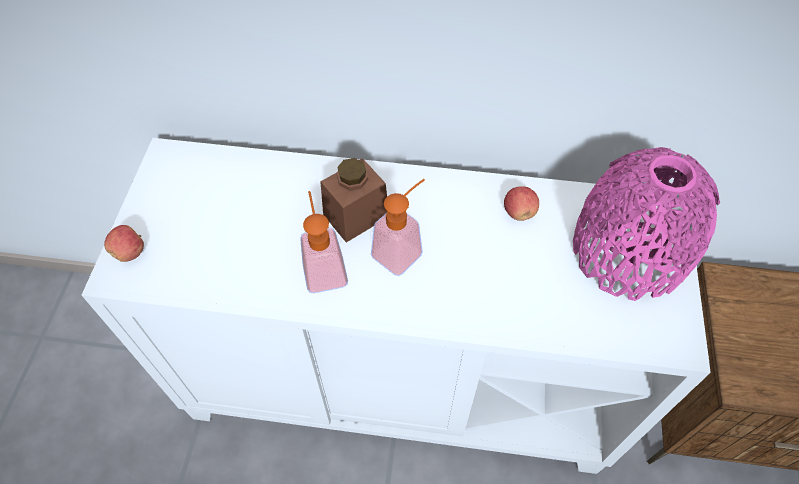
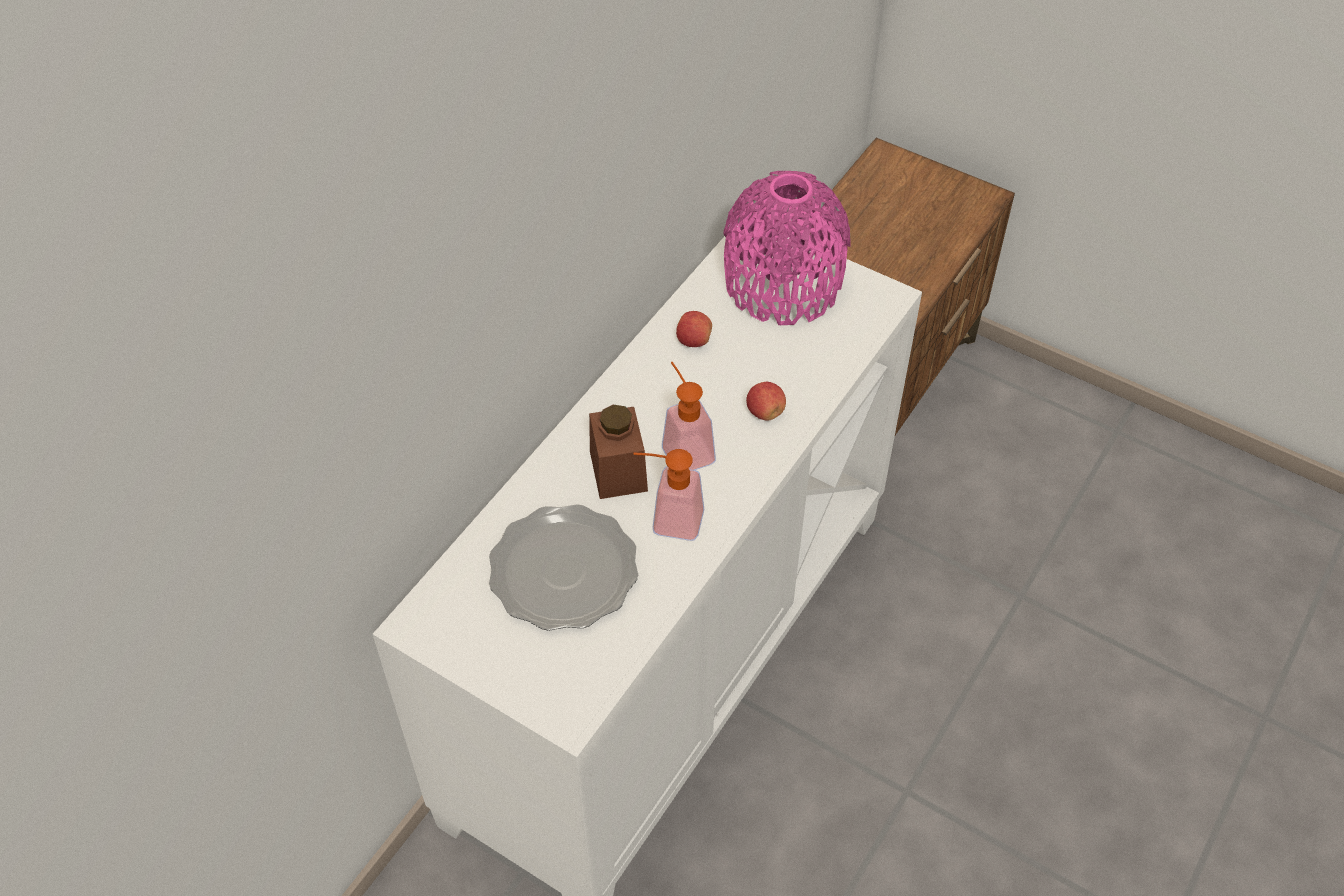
camera: 65 degrees left, 5 degrees down
apple [104,225,144,262] -> apple moved to [746,382,786,420]
none -> plate [489,504,638,631]

